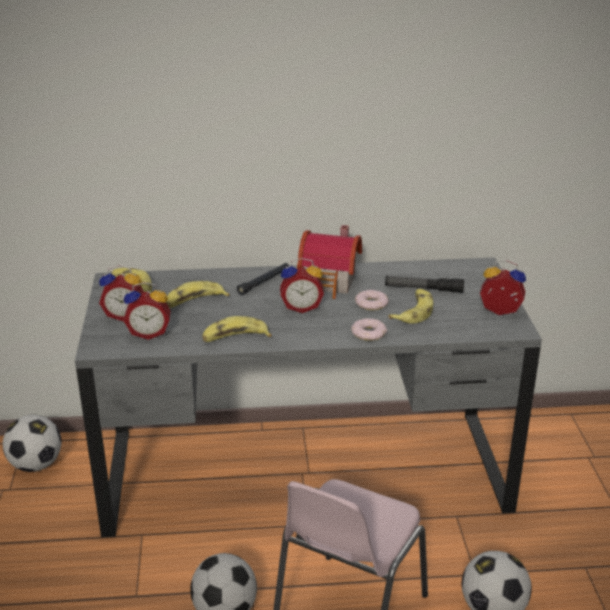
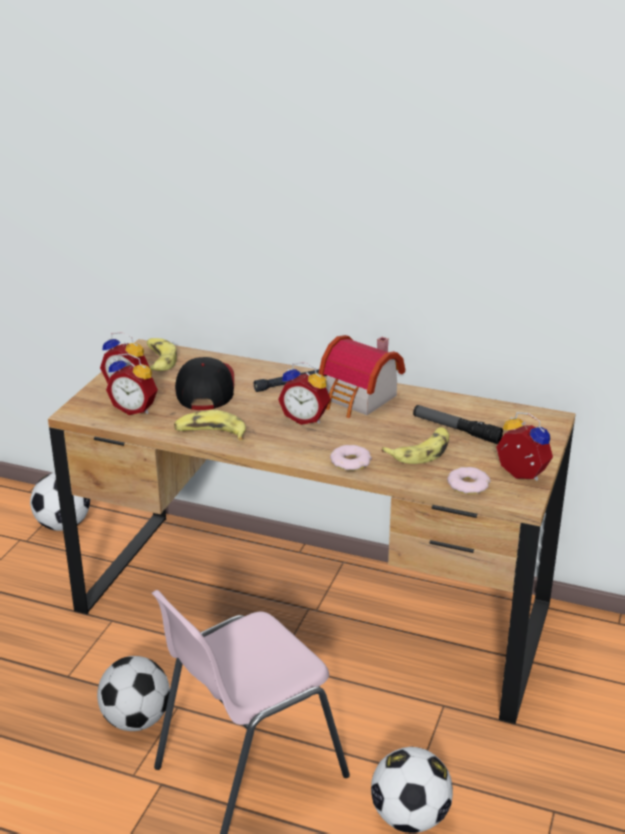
camera: 25 degrees right, 0 degrees up
grey desk [75,257,542,537] -> brown desk [48,339,576,724]
banana [166,281,230,308] -> cap [175,357,234,410]
donut [355,290,389,310] -> donut moved to [447,467,491,494]

